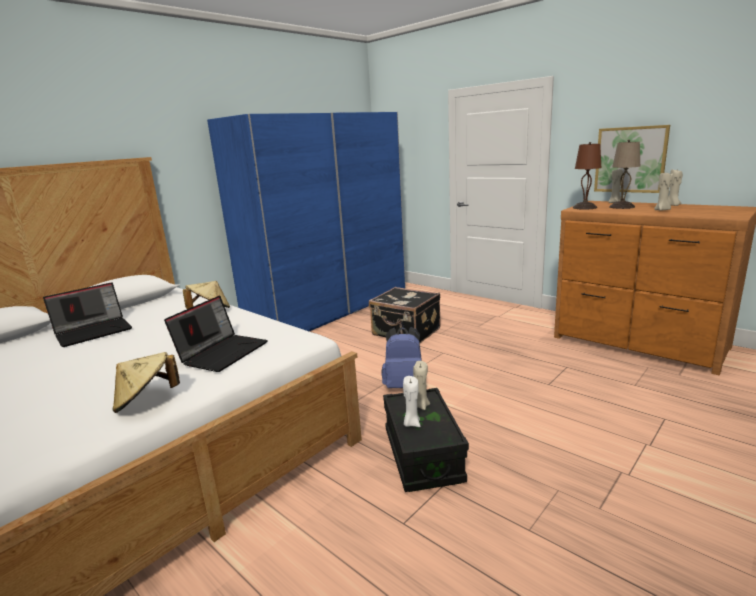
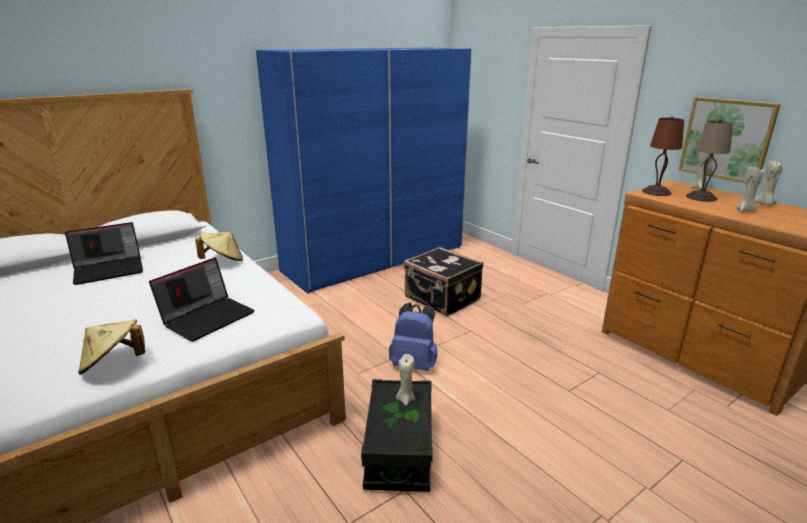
camera: 10 degrees right, 5 degrees up
white candle [403,376,420,427] -> none

